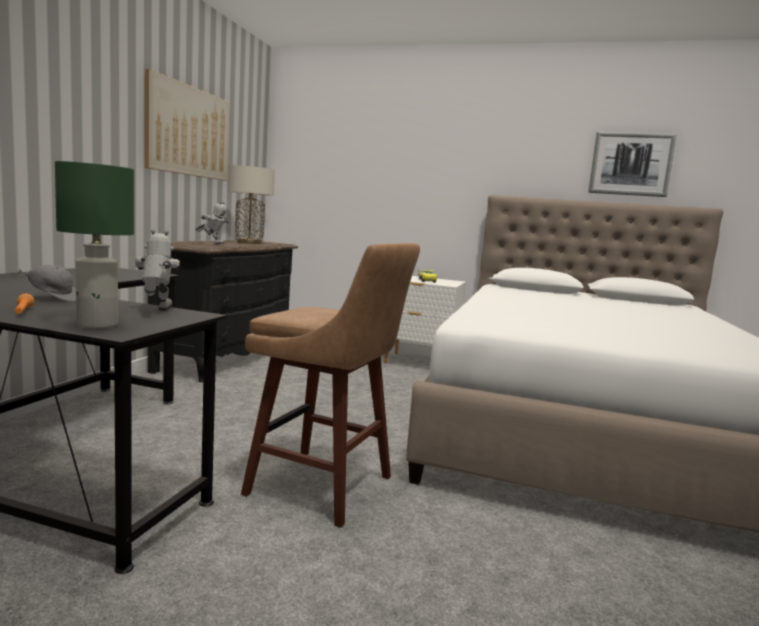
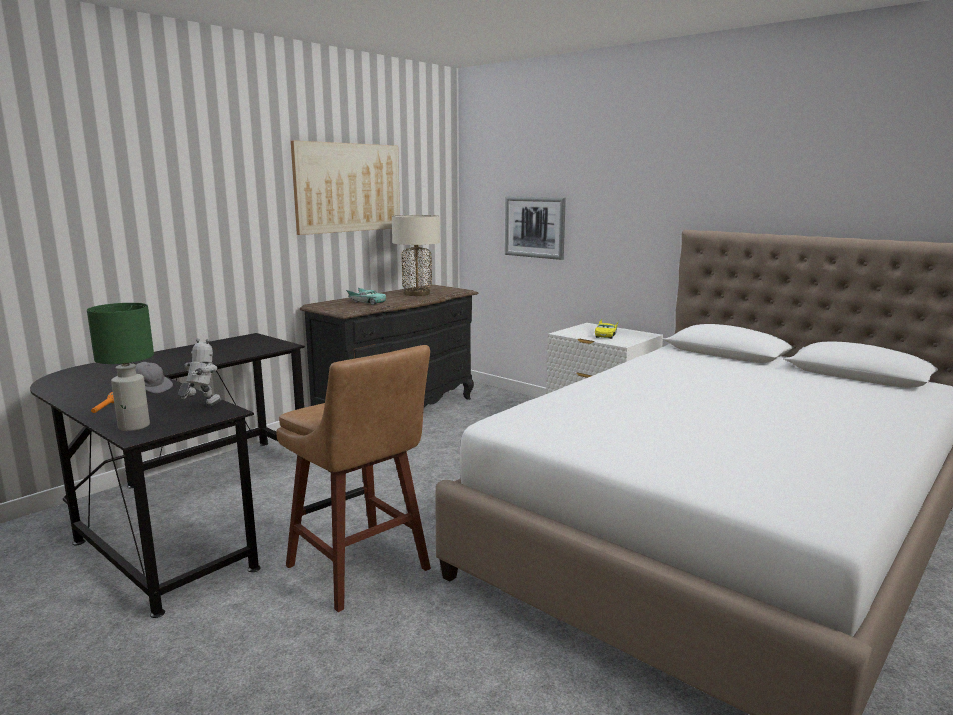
camera: 25 degrees right, 5 degrees up
toy robot [196,202,230,244] -> turquoise toy car [346,288,386,305]
picture [588,132,677,197] -> picture moved to [505,197,566,260]

